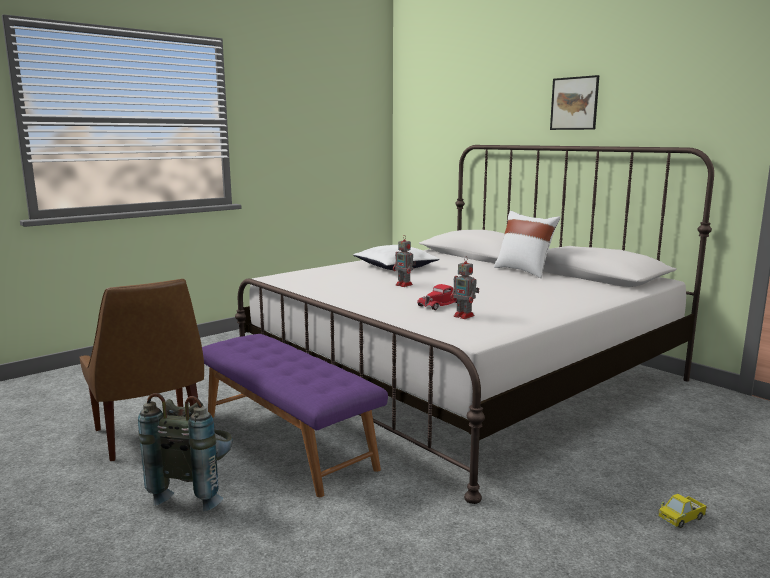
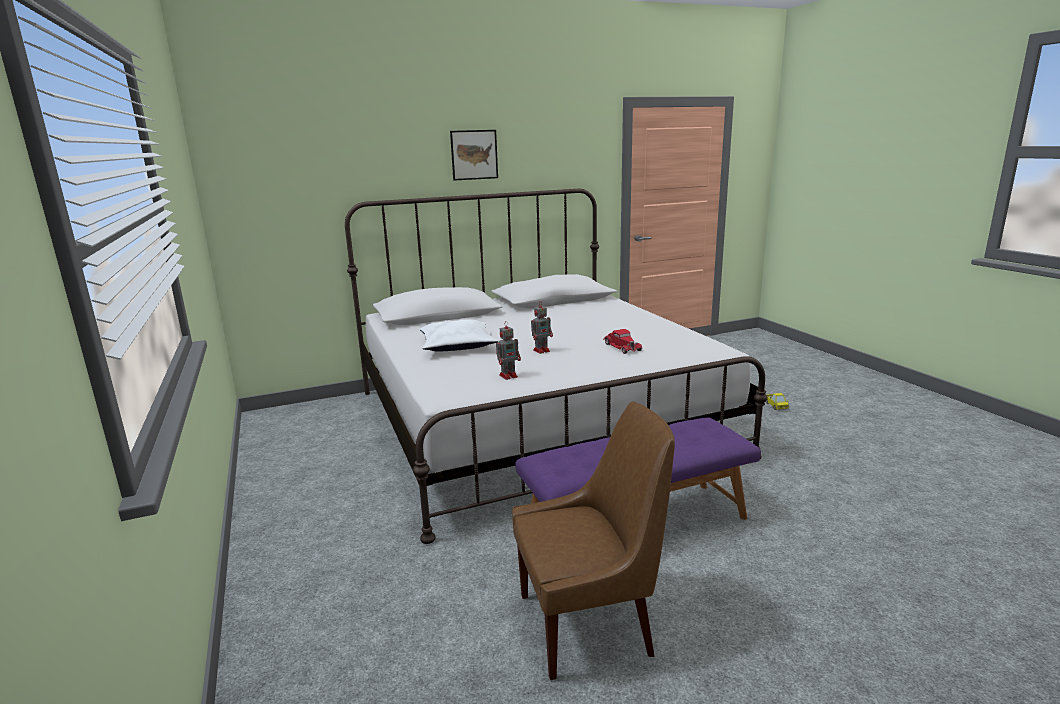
camera: 70 degrees left, 5 degrees up
grey backpack [138,393,233,511] -> none
toy robot [450,256,479,319] -> toy robot moved to [496,321,521,380]
white pillow [494,211,560,278] -> none

